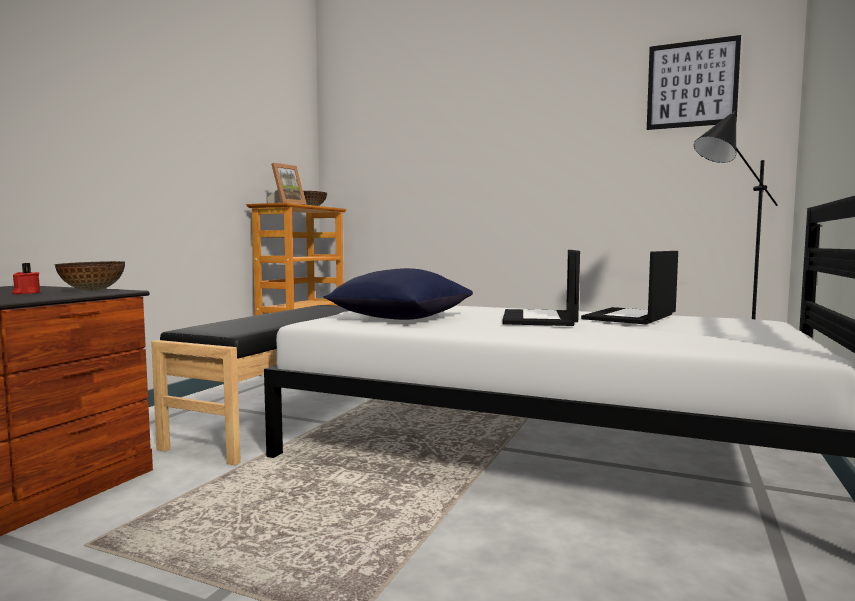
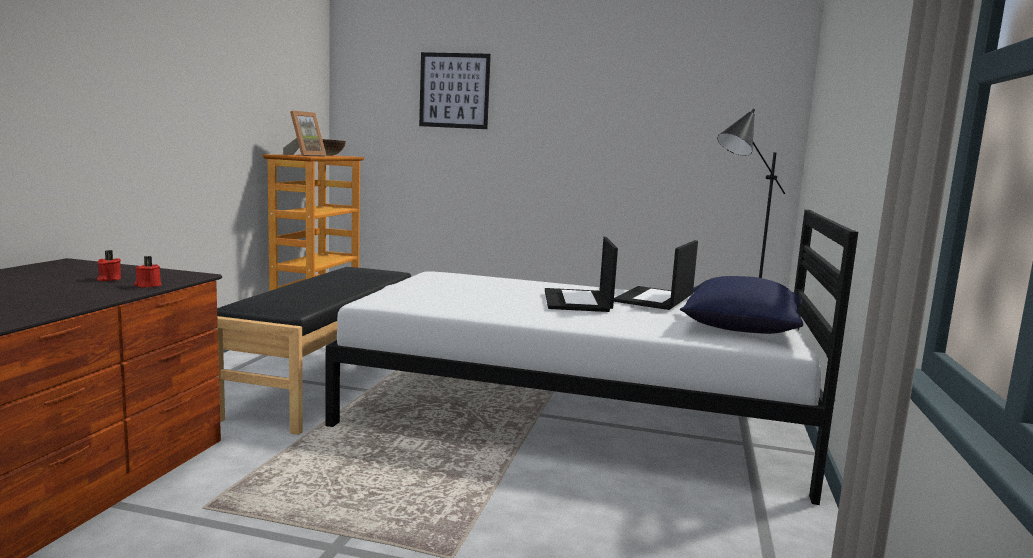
camera: 10 degrees left, 5 degrees up
bowl [55,261,125,291] -> none
blue pillow [324,268,473,320] -> blue pillow moved to [680,276,803,334]
picture [647,35,741,130] -> picture moved to [419,52,491,129]
none -> red candle [134,256,162,288]

